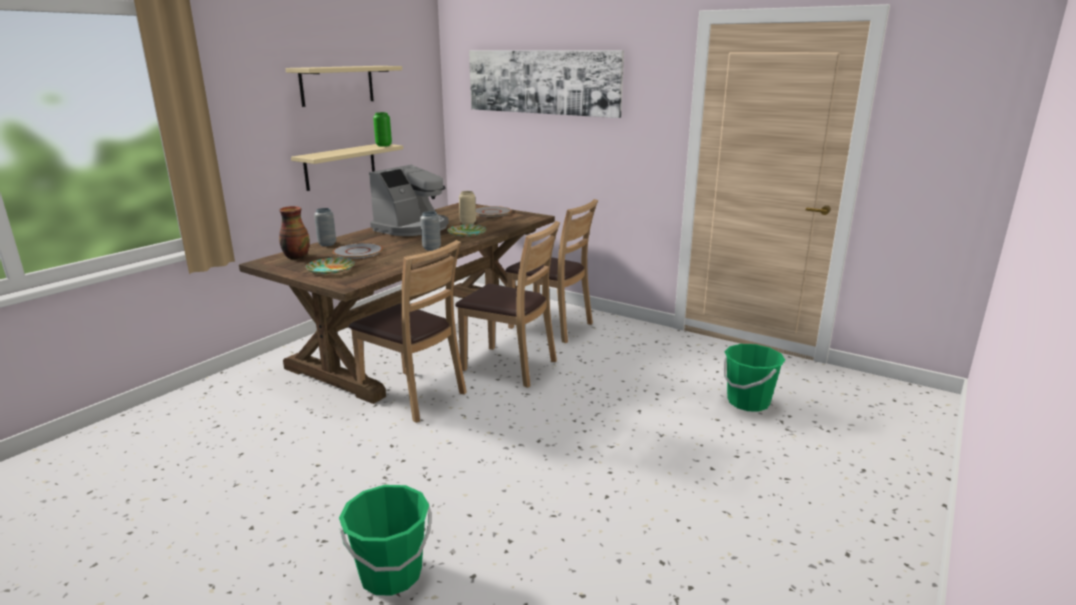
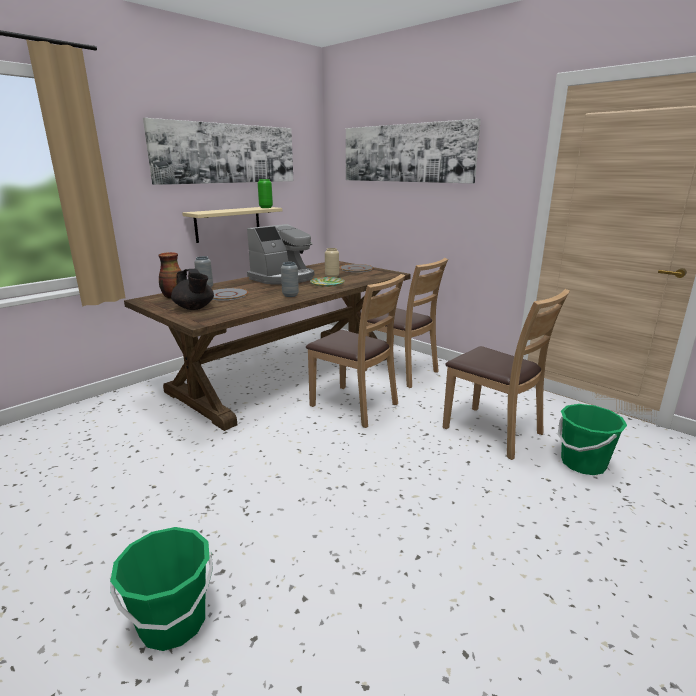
camera: 10 degrees right, 0 degrees up
beige shelf [285,66,402,107] -> picture [143,118,293,185]
plate [306,258,355,274] -> black teapot [171,269,214,310]
brown chair [349,240,467,423] -> brown chair moved to [443,289,570,460]

